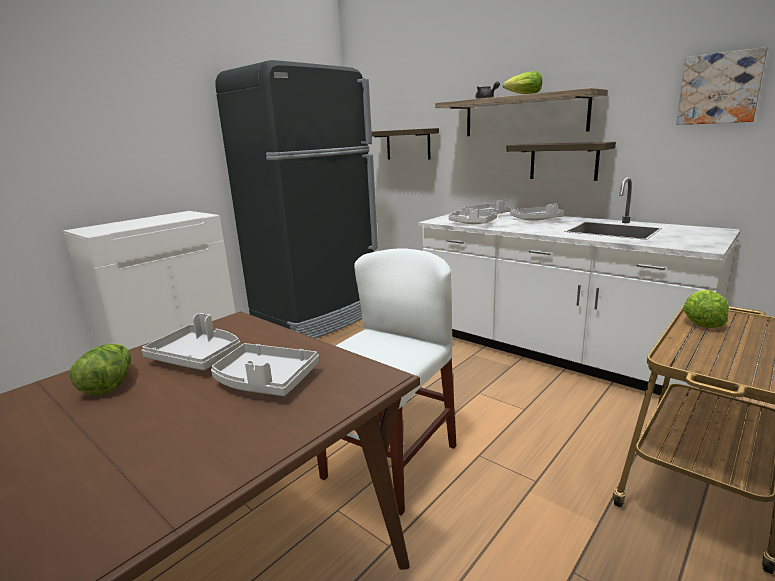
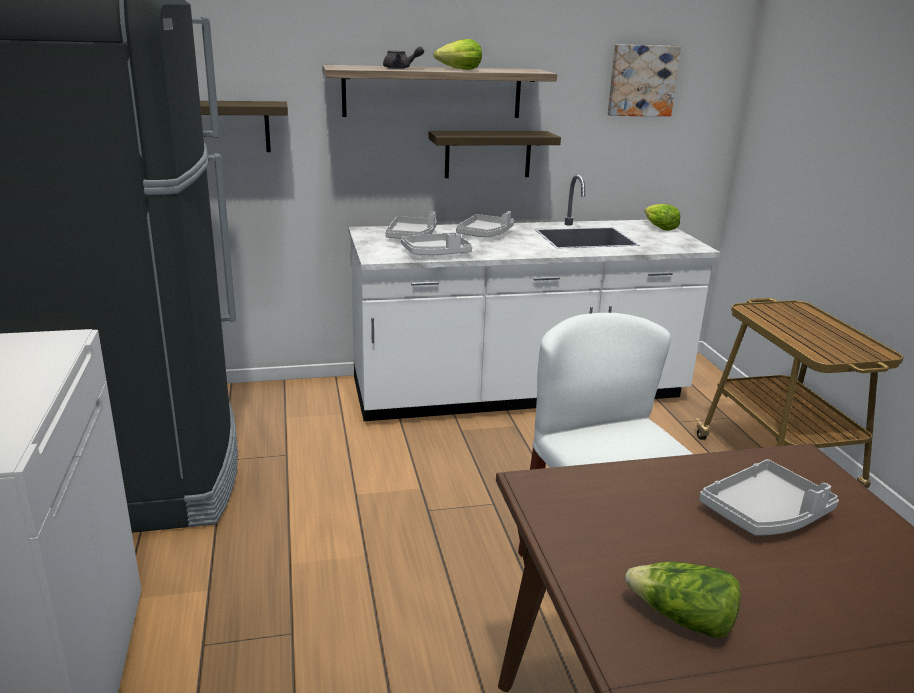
camera: 55 degrees left, 5 degrees up
grey tray [142,313,241,370] -> none
lettuce [683,290,729,328] -> lettuce moved to [644,204,680,231]

